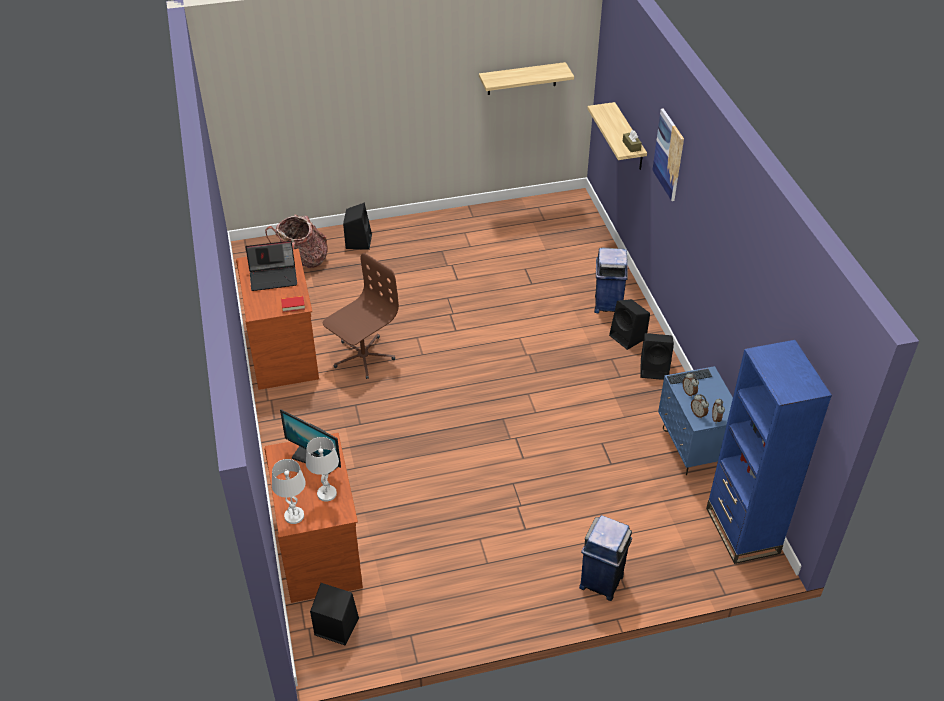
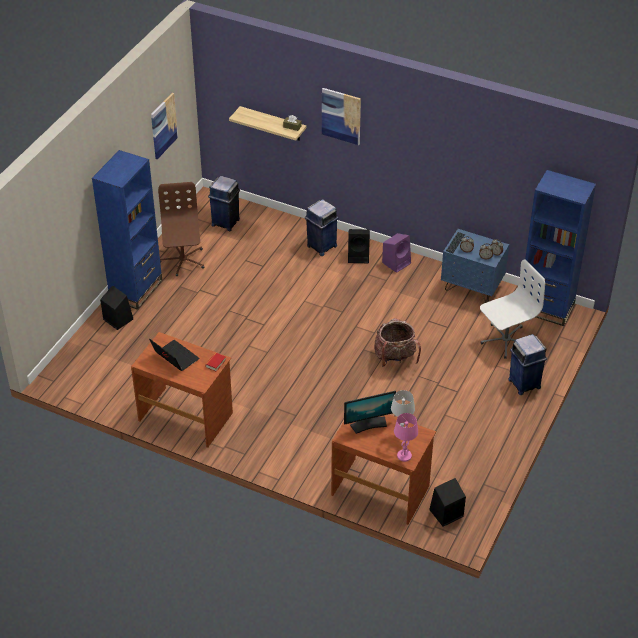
camera: 50 degrees left, 0 degrees up
laptop [246,241,297,291] -> laptop turned 75 degrees counterclockwise [149,338,200,371]
backpack [265,215,328,268] -> backpack moved to [374,318,421,367]
white table lamp [272,459,306,524] -> pink table lamp [394,413,418,462]
brown office chair [323,253,399,379] -> brown office chair moved to [158,182,204,276]
shelf [479,62,574,95] -> picture [151,93,178,159]
black speaker [640,333,674,380] -> purple speaker [382,233,411,273]
none -> blue bookcase [92,150,162,310]
none -> blue trash can [208,176,240,231]
none -> white office chair [480,260,545,359]

